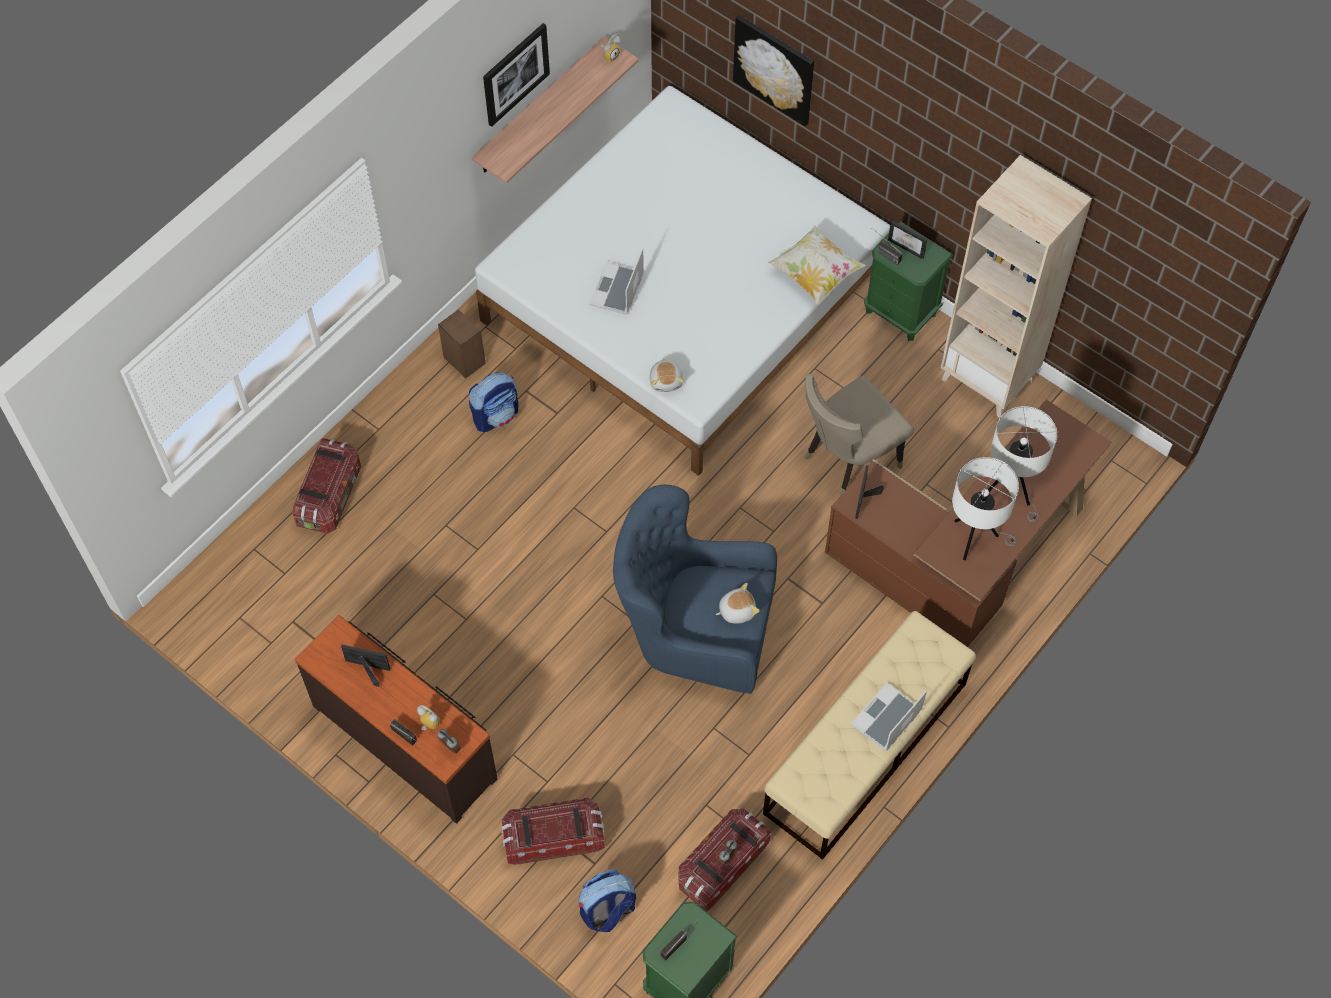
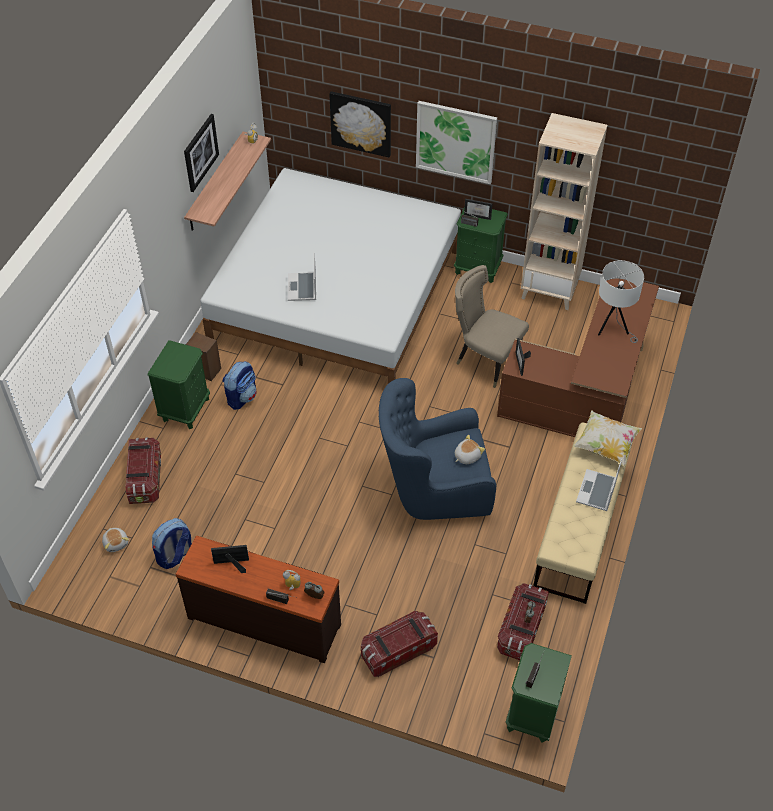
camera: 20 degrees left, 10 degrees down
backpack [579,870,636,932] -> backpack moved to [152,518,192,569]
plush toy [650,358,684,392] -> plush toy moved to [102,528,129,552]
pillow [768,225,866,305] -> pillow moved to [573,410,642,466]
beige chair [805,374,914,496] -> beige chair turned 90 degrees clockwise [455,265,529,388]
white table lamp [952,457,1019,560] -> none
none -> green nightstand [148,340,210,429]
none -> picture [416,101,497,184]

